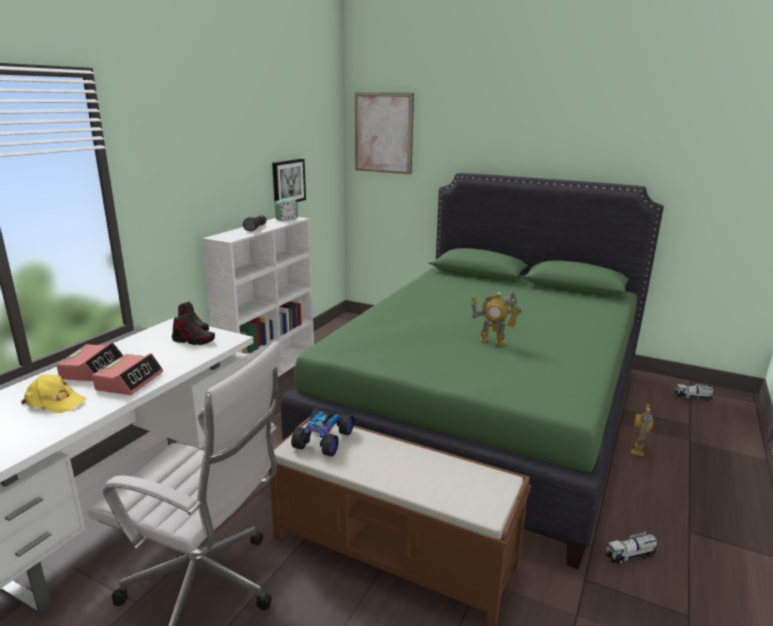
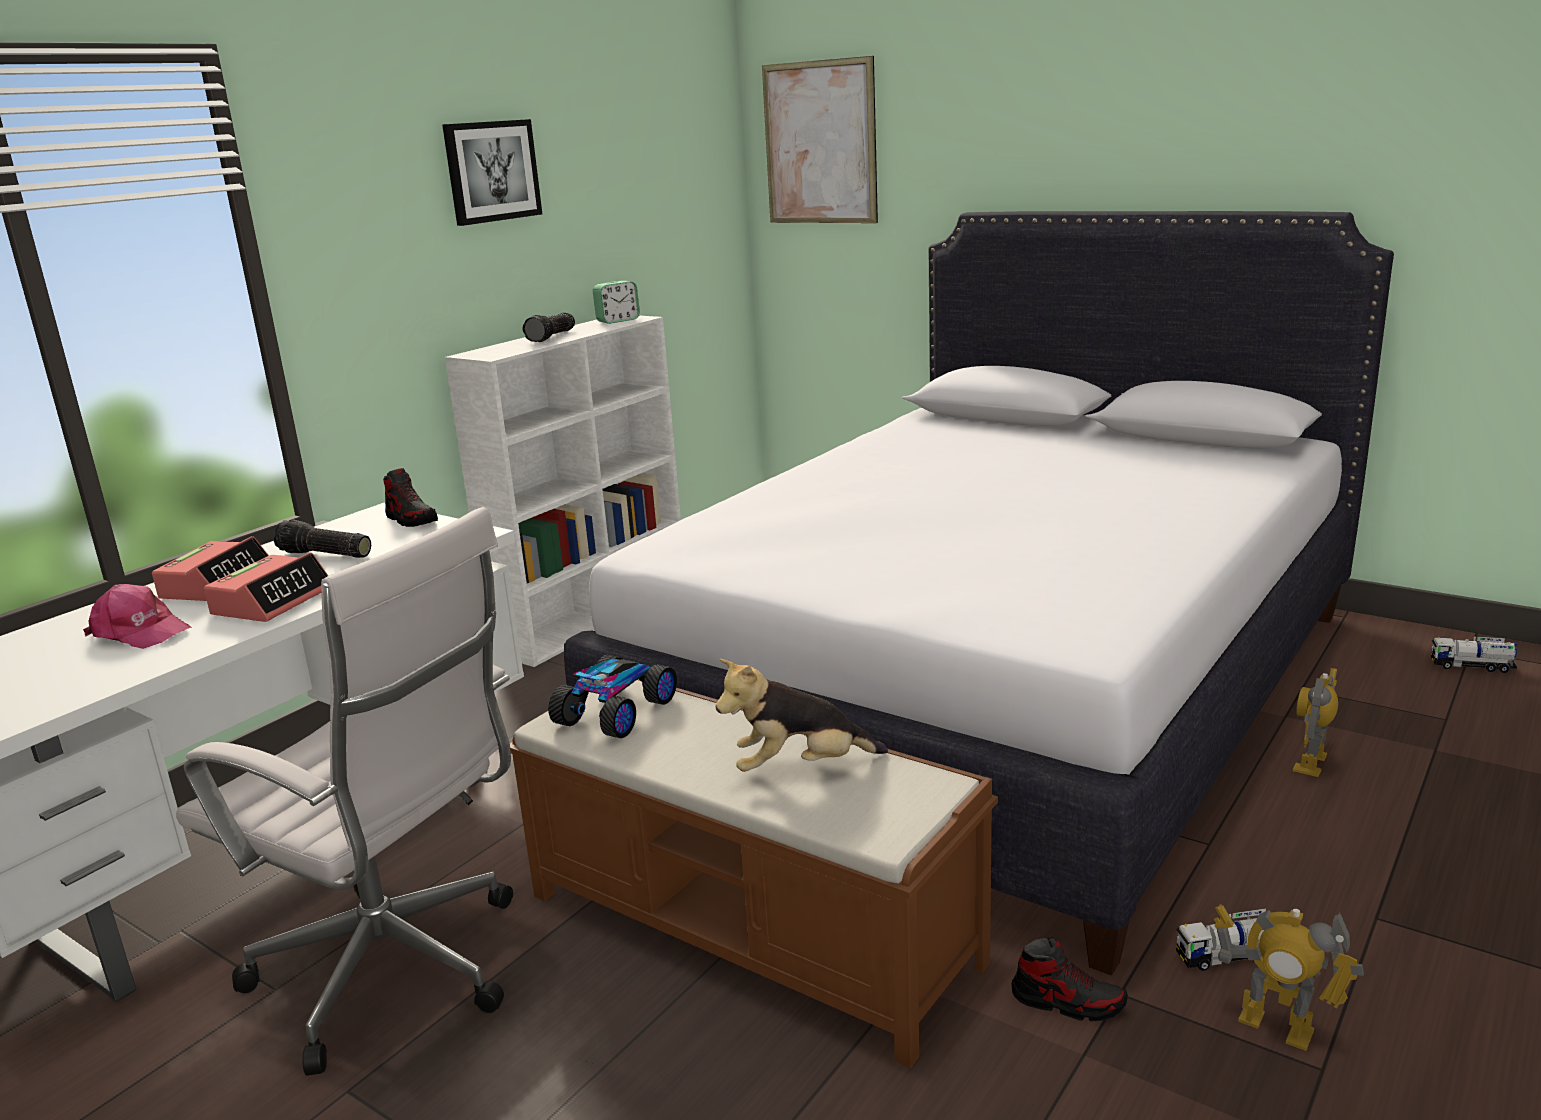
camera: 10 degrees right, 0 degrees up
yellow cap [20,374,86,413] -> pink cap [83,584,192,649]
shoe [172,313,215,345] -> shoe moved to [1012,937,1128,1022]
picture [272,159,306,202] -> picture moved to [442,119,542,226]
green bed [281,173,664,569] -> white bed [564,211,1394,976]
toy robot [471,291,522,346] -> toy robot moved to [1214,904,1364,1051]
none -> flashlight [273,520,371,558]
none -> plush toy [715,659,888,772]

